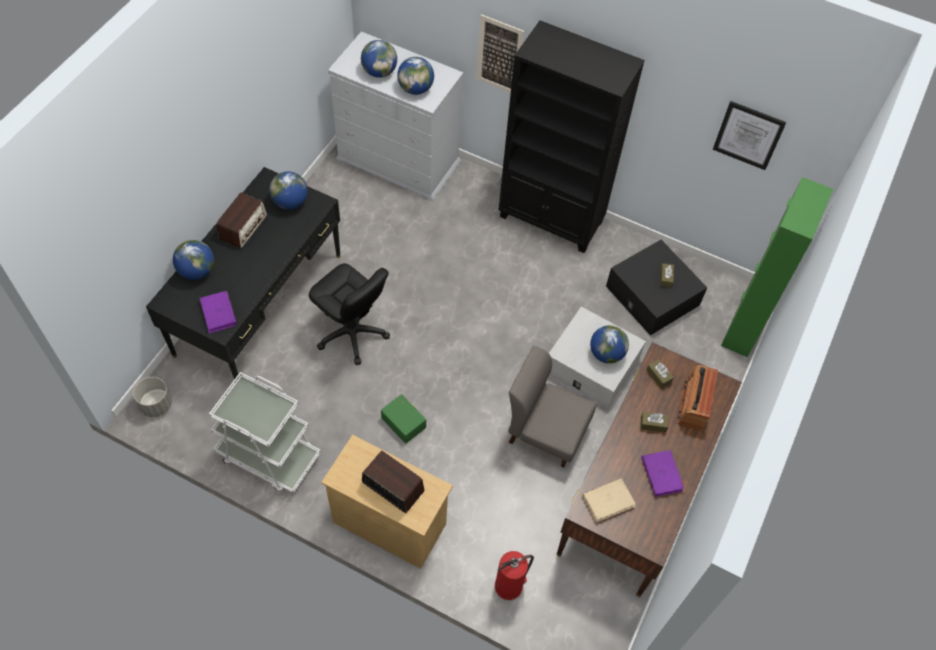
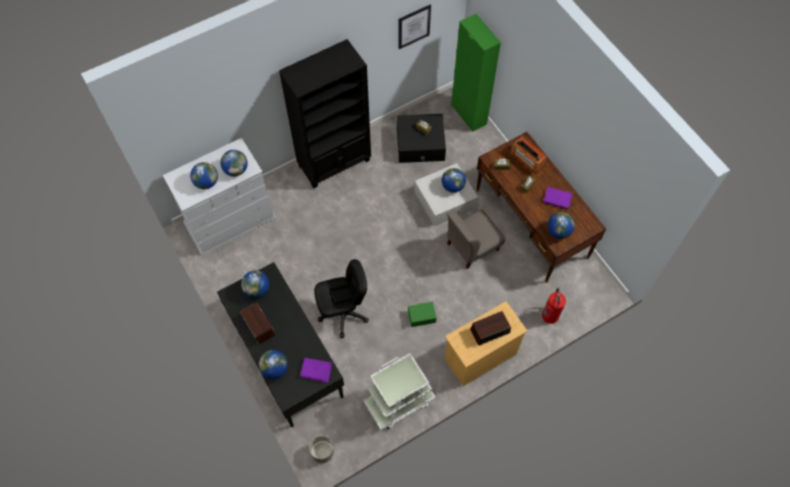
camera: 55 degrees left, 5 degrees up
picture [476,14,524,93] -> none
beige book [582,478,636,523] -> globe [547,212,574,239]

